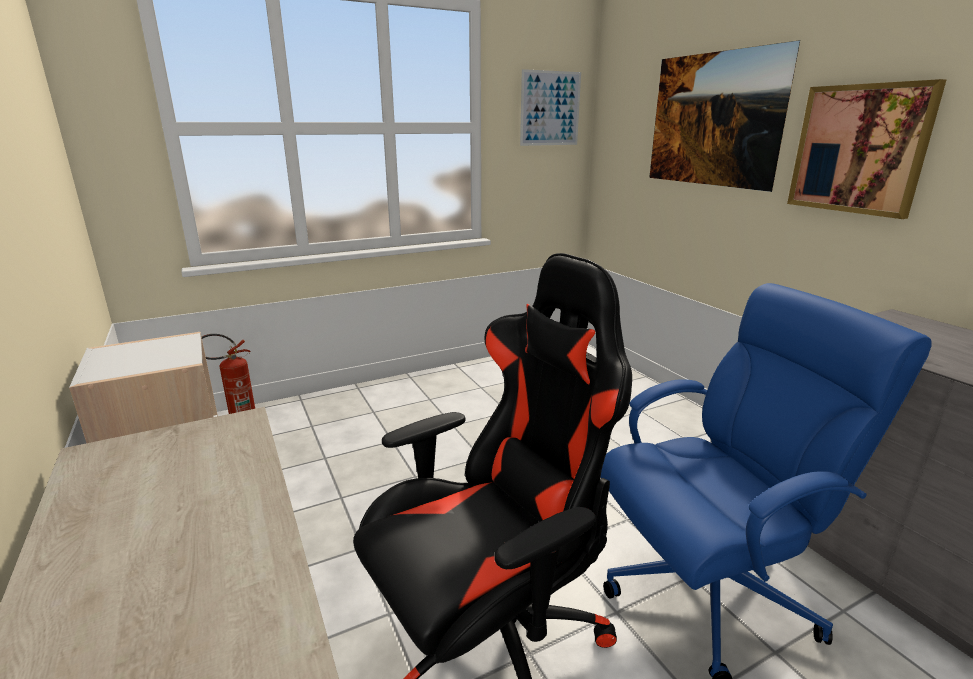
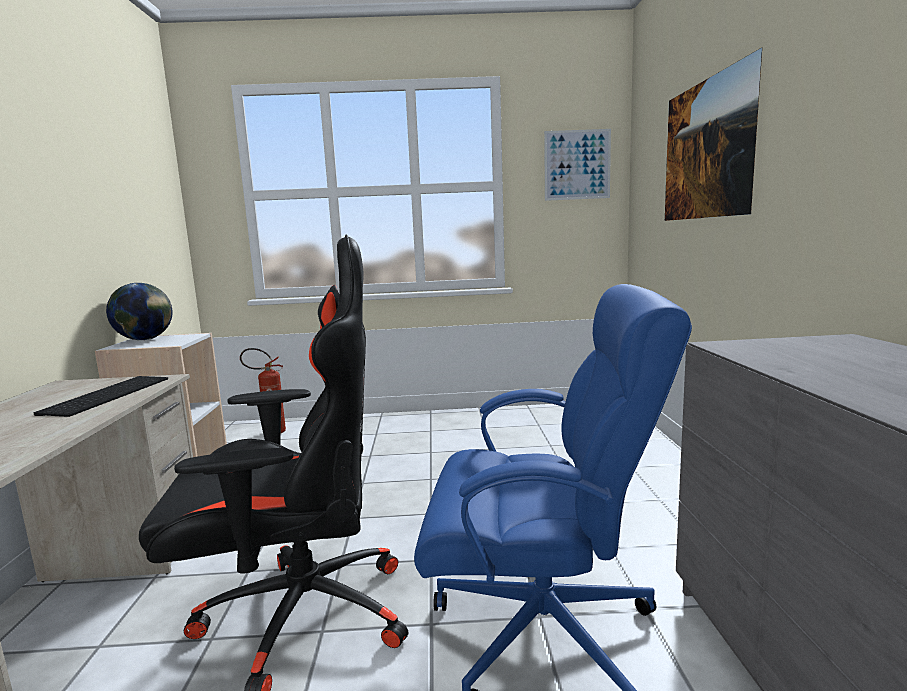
camera: 25 degrees right, 10 degrees down
picture [787,79,946,219] -> none
none -> keyboard [34,376,168,417]
none -> globe [106,283,173,340]

